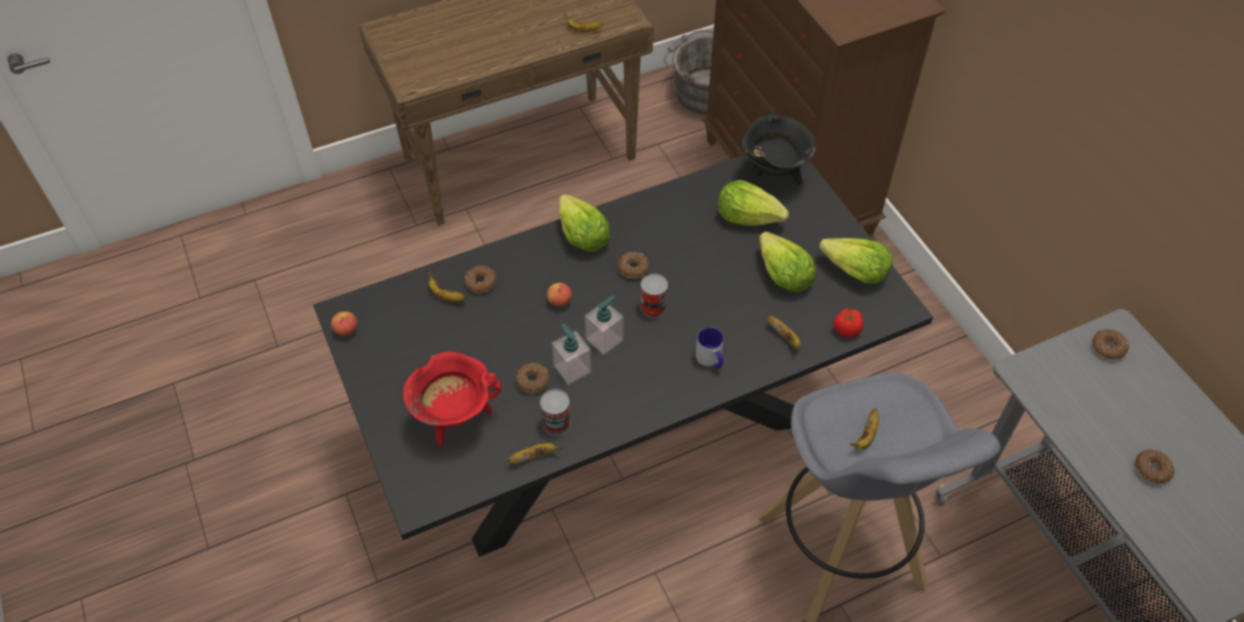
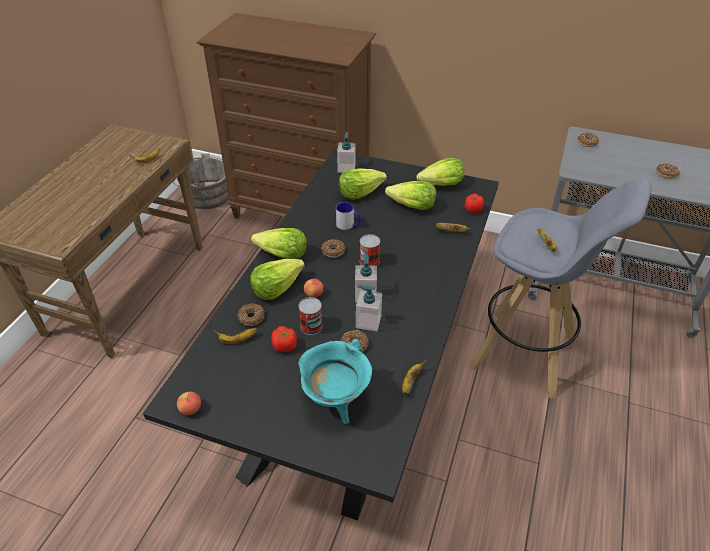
camera: 45 degrees left, 10 degrees down
red cooking pot [403,351,501,446] -> turquoise cooking pot [298,339,372,424]
can [540,389,571,435] -> can moved to [299,297,323,335]
mug [696,327,724,369] -> mug moved to [336,202,361,230]
black cooking pot [741,108,816,185] -> soap dispenser [337,132,356,173]
none -> lettuce [250,259,305,300]
none -> tomato [271,326,297,352]

